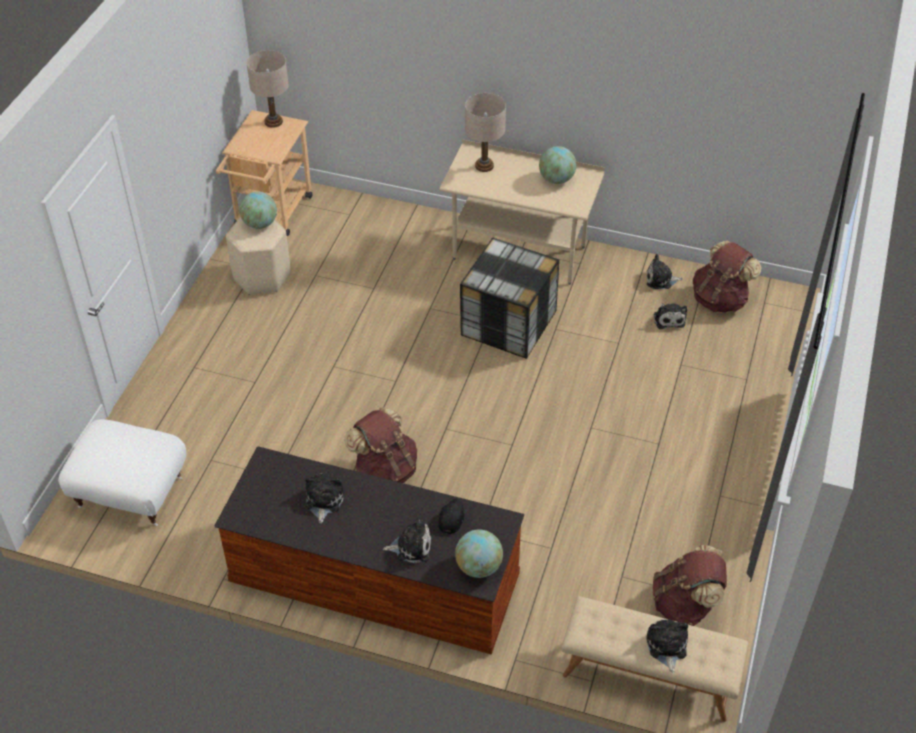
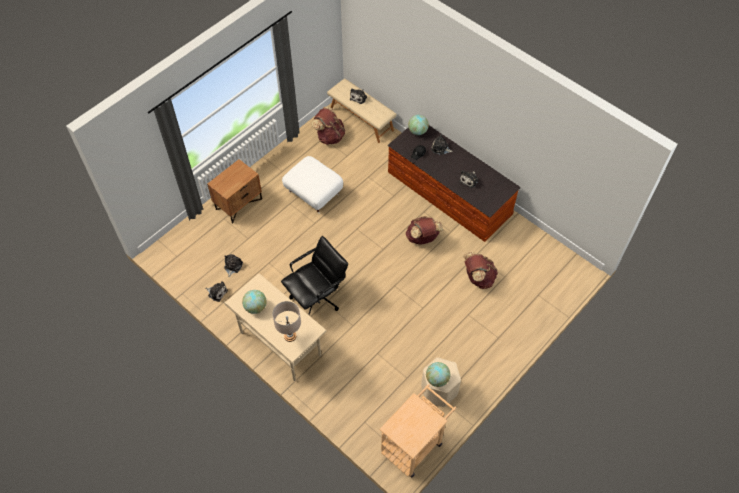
camera: 155 degrees left, 10 degrees up
white ottoman [58,419,186,526] -> white ottoman moved to [282,156,343,214]
beige table lamp [246,50,289,128] -> none
storage box [460,237,560,359] -> black office chair [281,236,348,315]
brown backpack [693,240,761,312] -> brown backpack moved to [463,252,498,289]
none -> brown nightstand [207,159,262,223]

